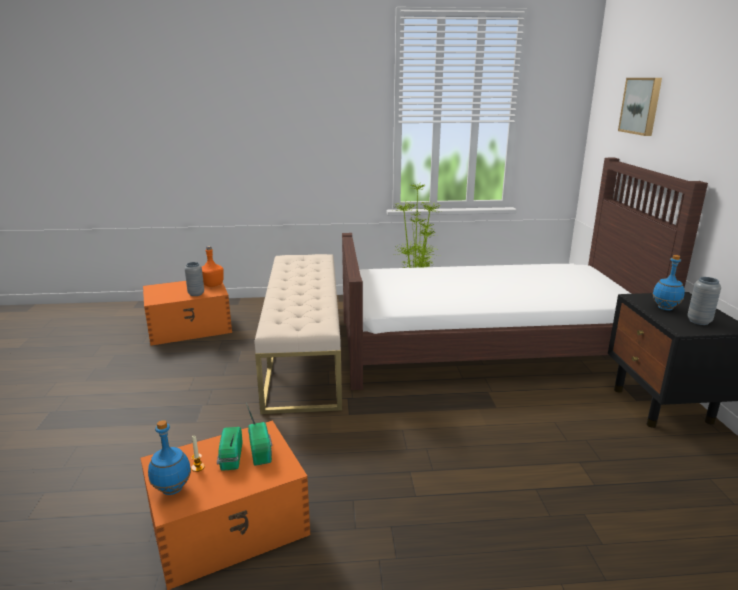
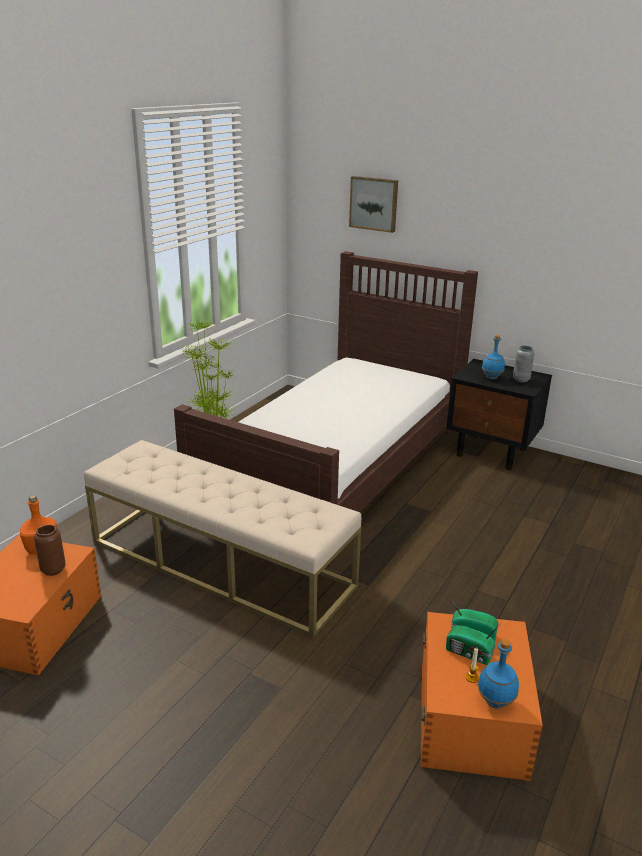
camera: 55 degrees left, 5 degrees up
grey vase [185,262,204,296] -> brown vase [34,525,66,576]

